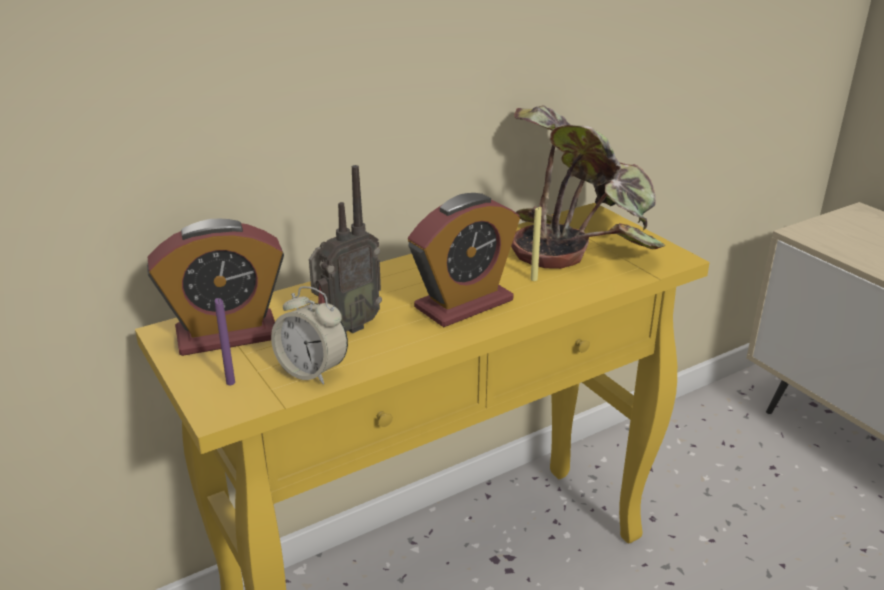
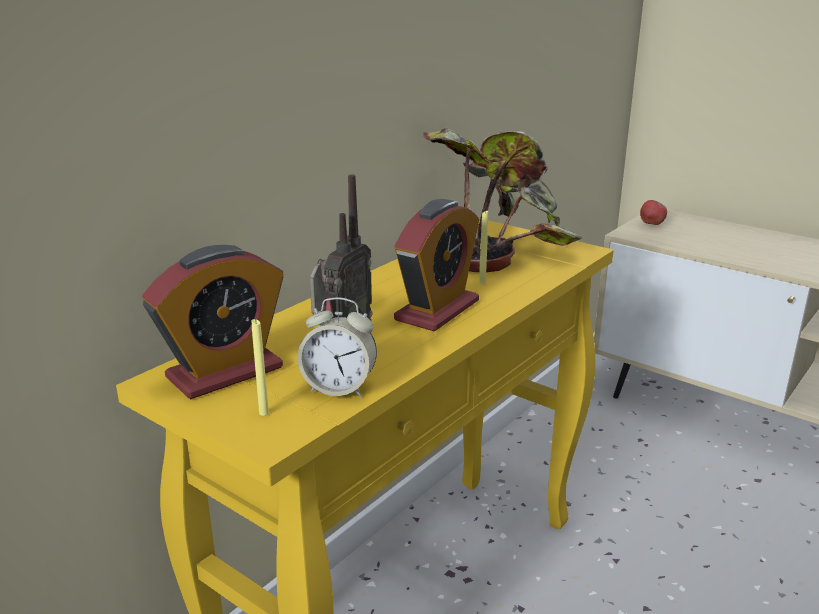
camera: 20 degrees left, 5 degrees down
purple candle [215,298,235,385] -> yellow candle [252,319,269,416]
none -> apple [640,200,667,225]

